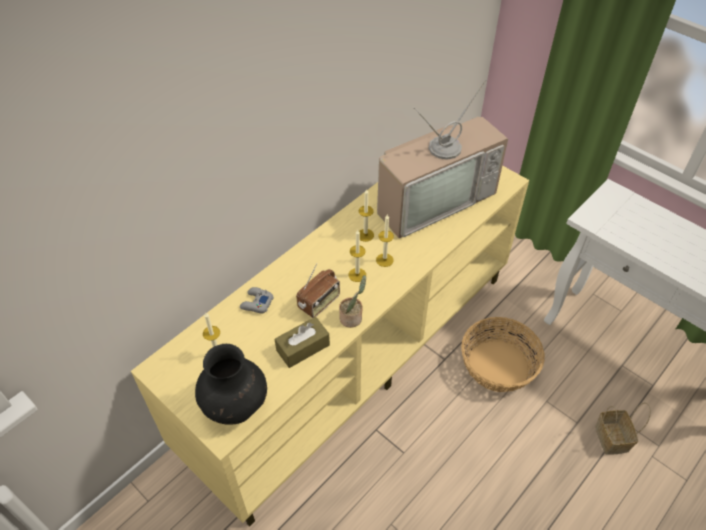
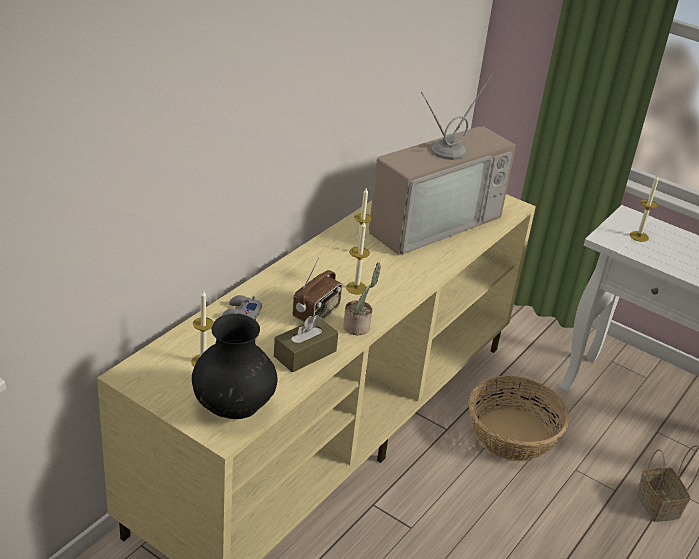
camera: 10 degrees left, 15 degrees down
candle [376,215,394,267] -> candle moved to [630,175,659,242]

